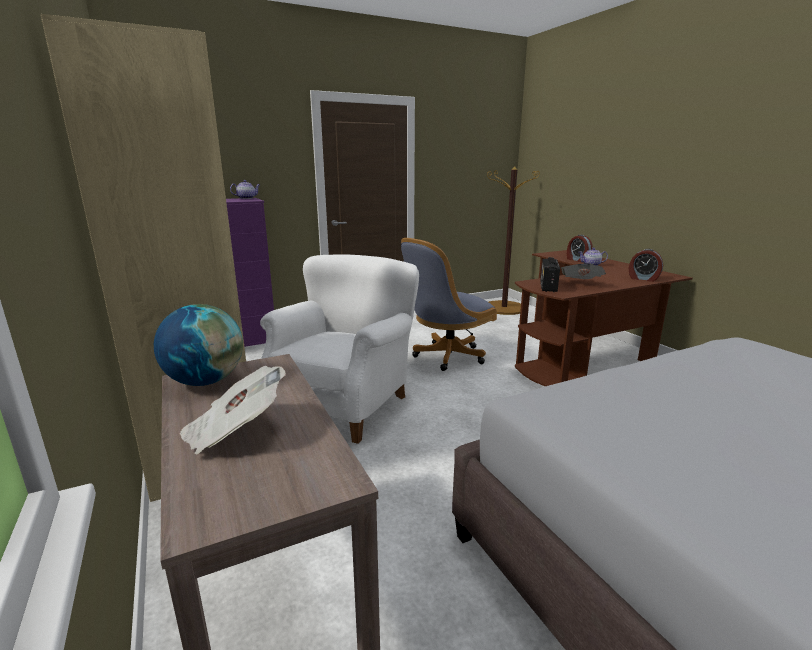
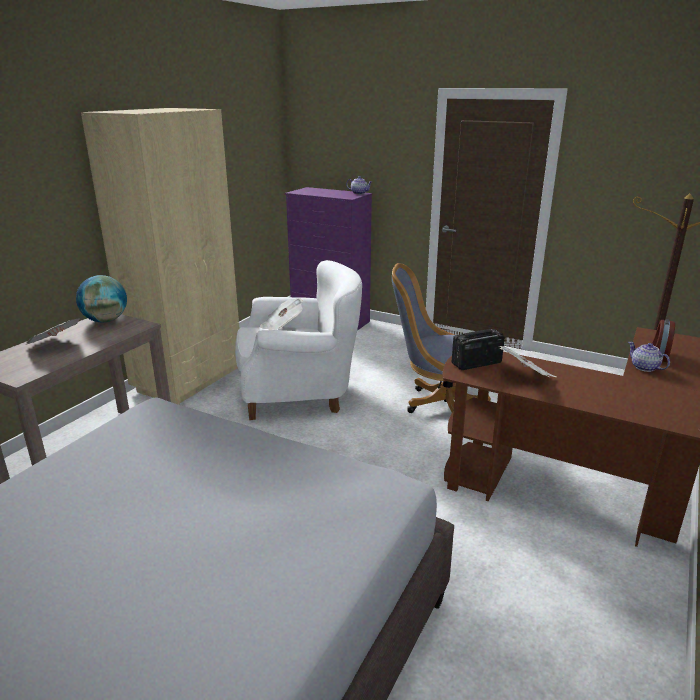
camera: 55 degrees right, 5 degrees up
alarm clock [629,249,663,282] -> none
none -> newspaper [260,298,303,330]

